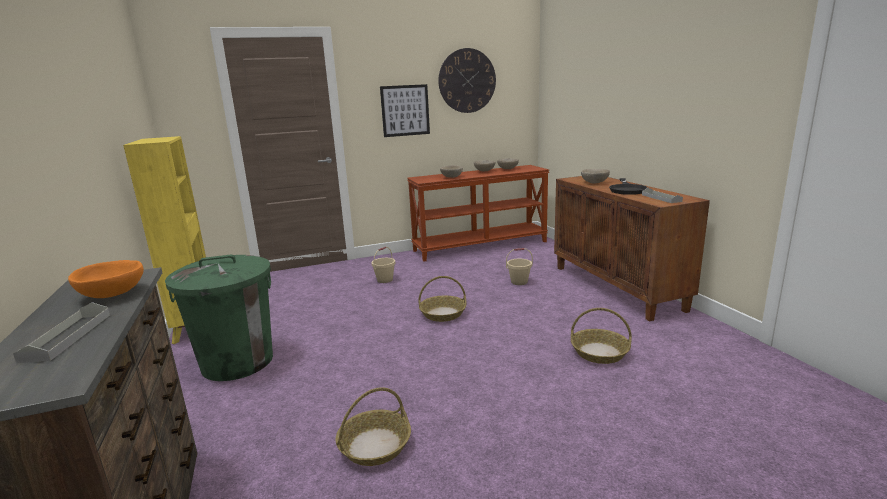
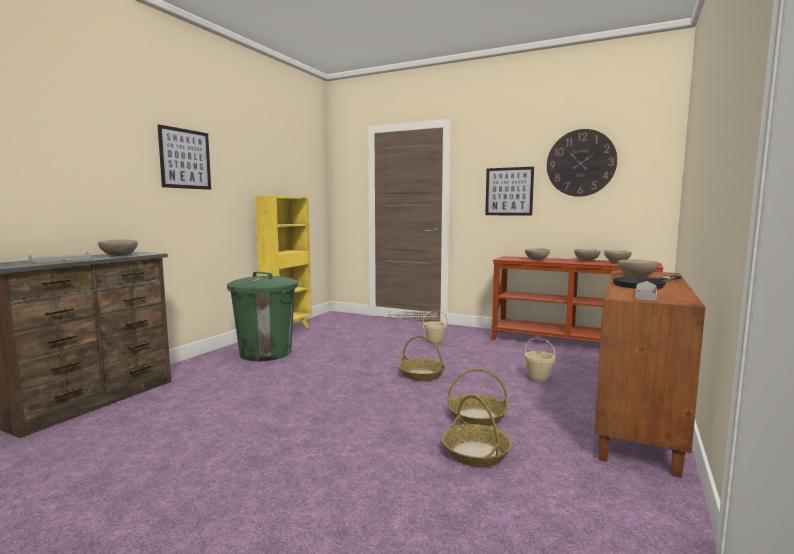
camera: 45 degrees right, 10 degrees down
orange bowl [68,260,144,298] -> beige bowl [98,239,138,256]
basket [335,387,411,466] -> basket moved to [448,369,508,426]
none -> picture [158,124,211,190]

